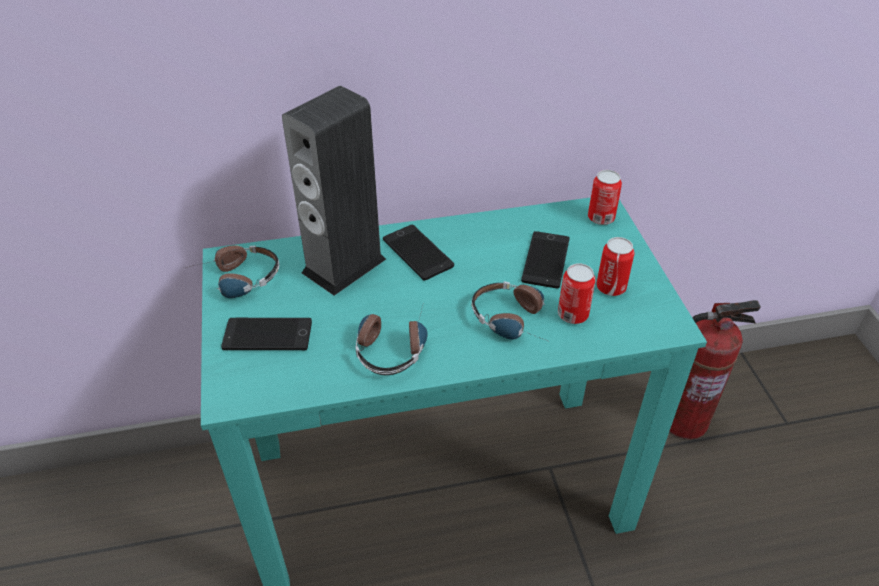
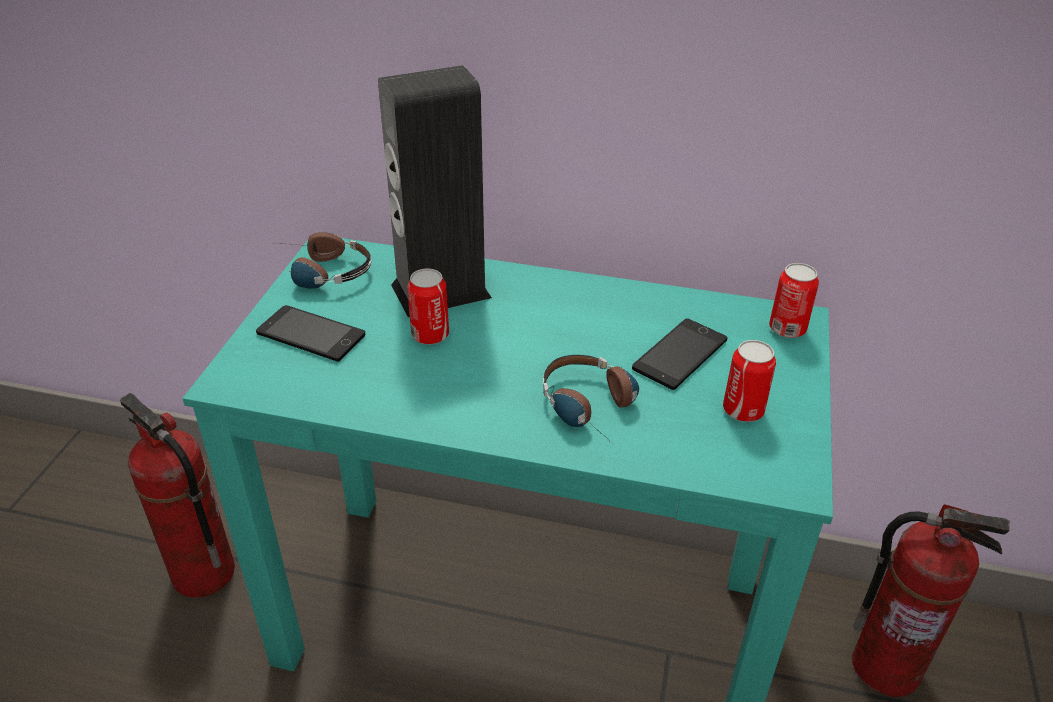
camera: 25 degrees right, 5 degrees down
headphones [355,302,428,375] -> none
phone [383,225,454,281] -> none
can [558,263,595,324] -> can moved to [407,269,449,345]
none -> fire extinguisher [120,393,235,598]

